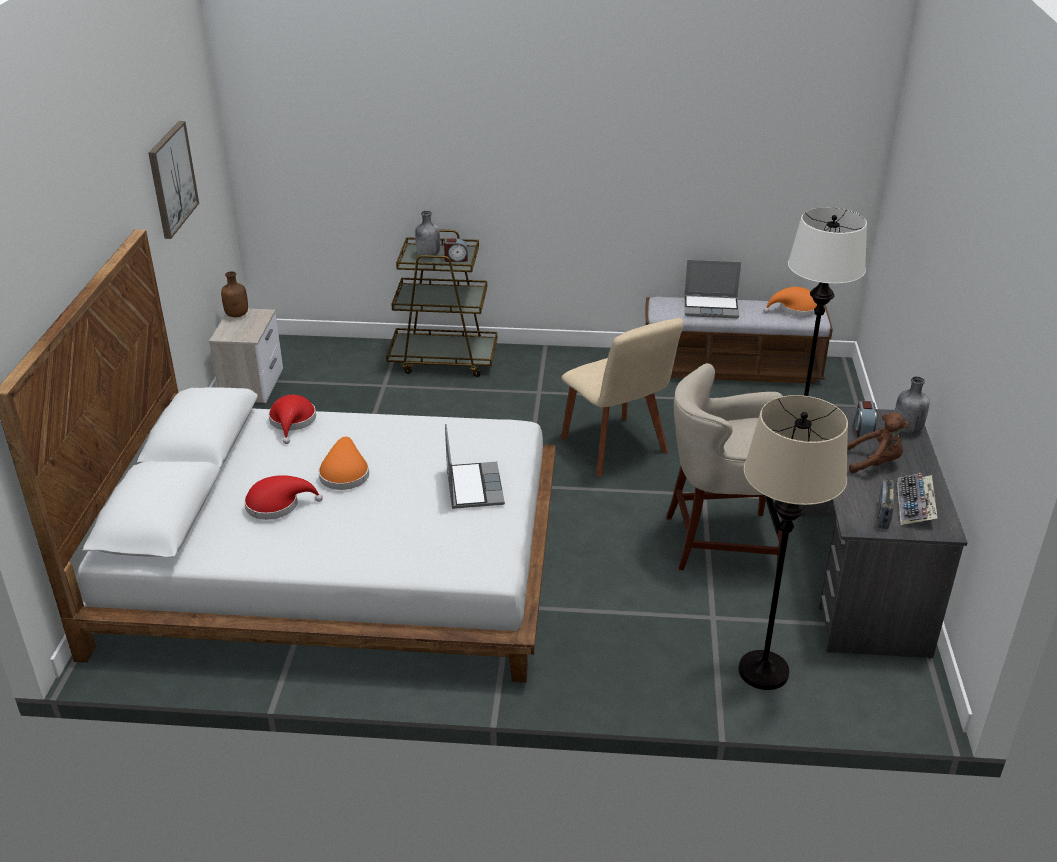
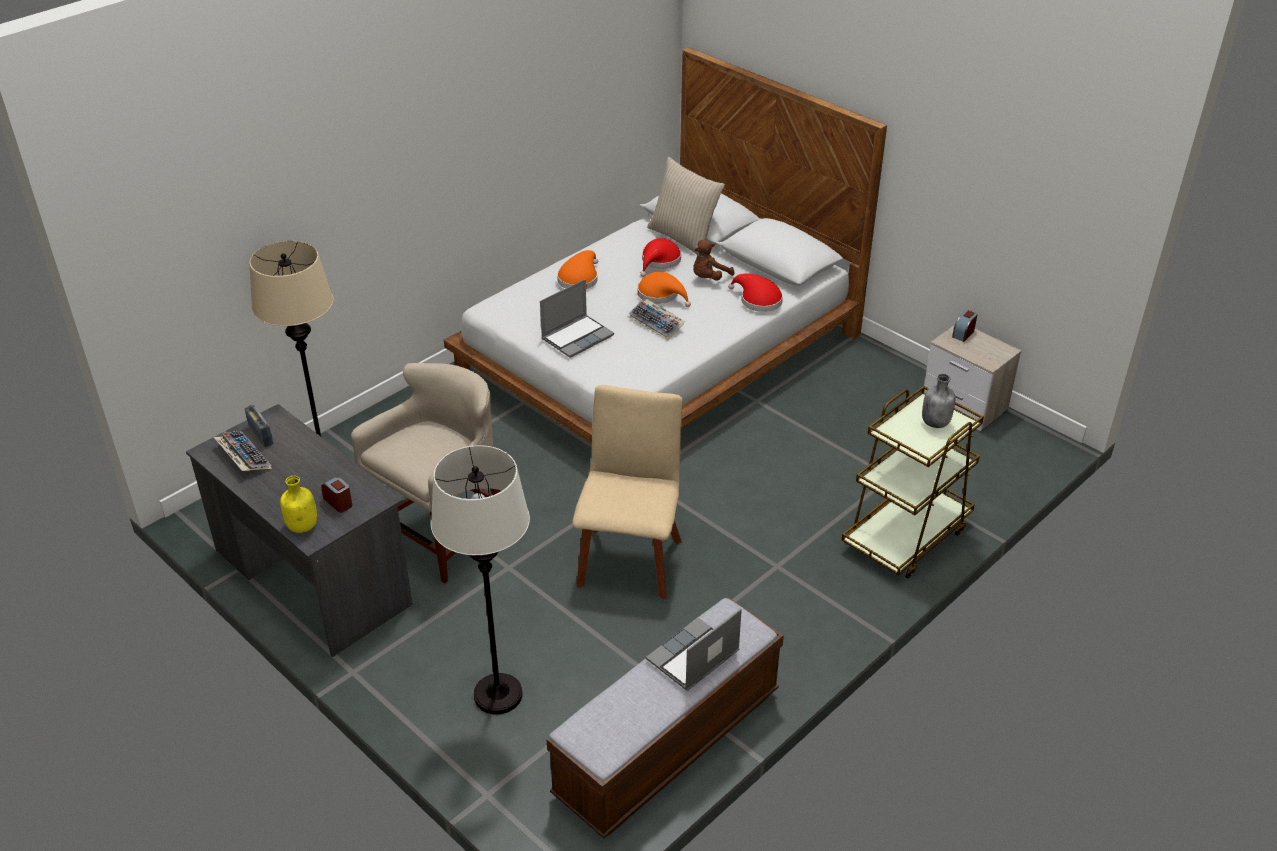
camera: 130 degrees right, 5 degrees up
picture [148,121,199,239] -> none
brown bottle [221,271,248,317] -> none
alarm clock [444,238,468,262] -> alarm clock moved to [952,310,977,342]
laptop [445,424,505,509] -> laptop turned 75 degrees counterclockwise [540,279,614,358]
beige chair [561,318,684,477] -> beige chair turned 90 degrees clockwise [572,385,683,599]
orange hat [763,287,817,317] -> orange hat moved to [557,250,598,289]
brown plush toy [847,413,909,473] -> brown plush toy moved to [693,239,734,281]
grey bottle [894,376,929,433] -> yellow bottle [280,476,317,533]
none -> keyboard [629,299,685,340]
none -> beige pillow [647,157,725,255]

